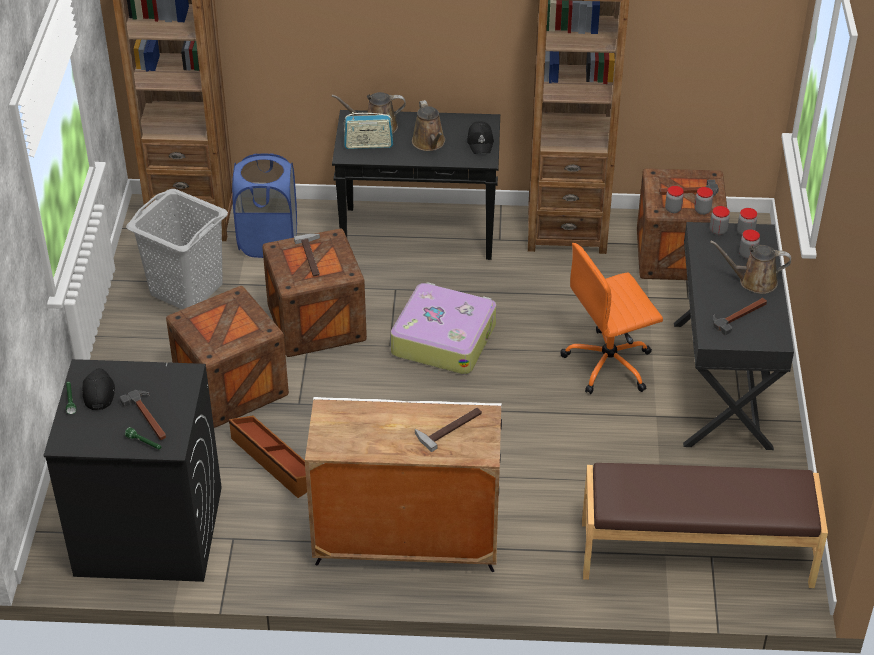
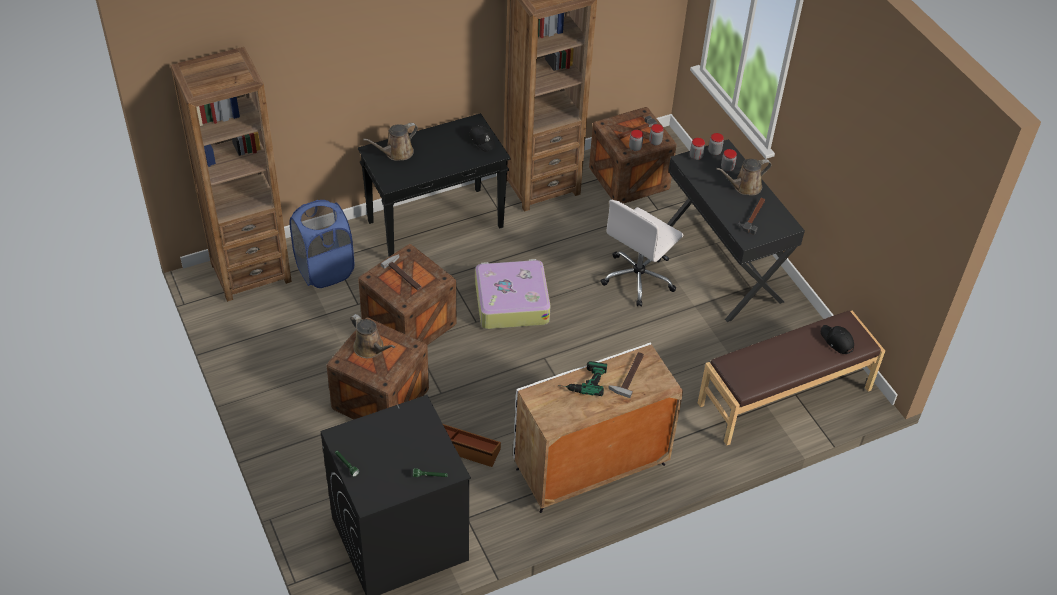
camera: 30 degrees left, 5 degrees up
black cap [82,368,115,410] -> black cap moved to [821,325,854,354]
hammer [120,390,166,440] -> none
grey laundry basket [126,189,228,310] -> none
radio [344,112,393,149] -> none
brown watering can [412,100,445,151] -> brown watering can moved to [351,314,395,358]
orange office chair [560,243,663,394] -> white office chair [601,200,683,307]
none -> power drill [558,361,607,396]

